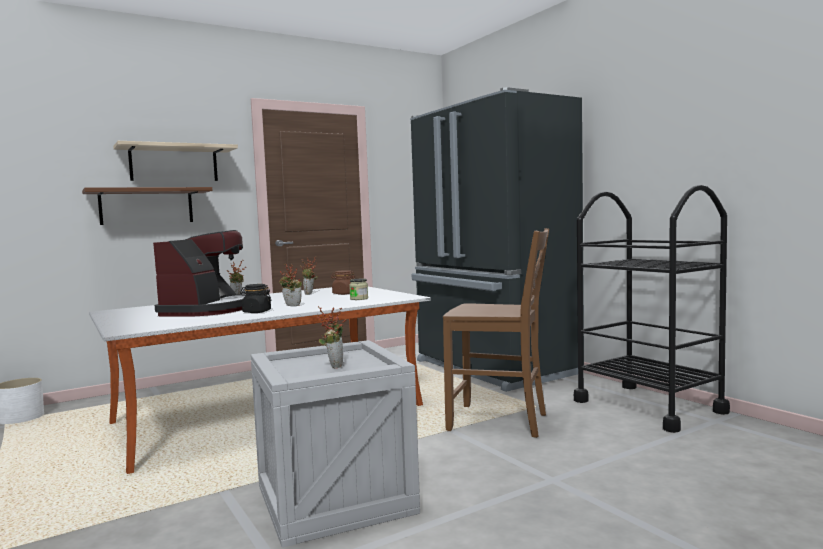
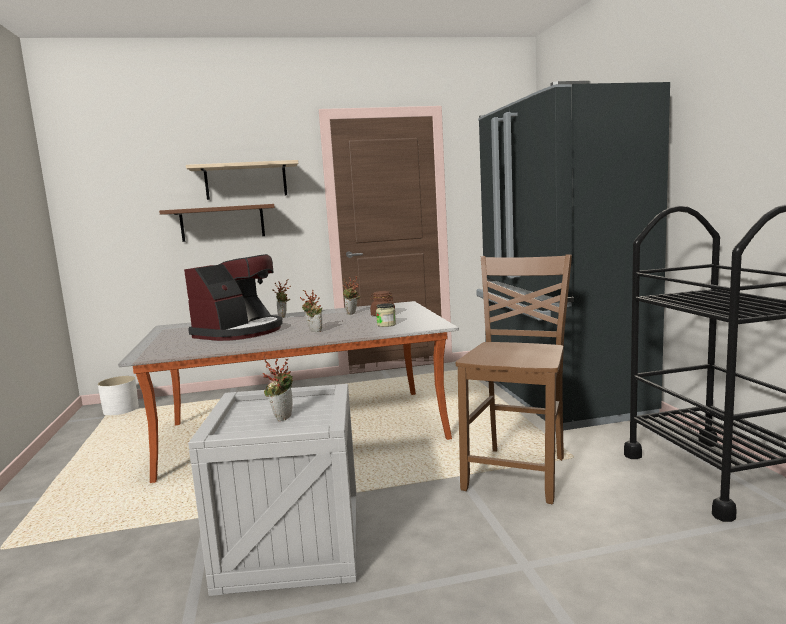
camera: 20 degrees right, 5 degrees up
black jar [240,284,272,313] -> none
brown chair [443,228,549,438] -> brown chair turned 105 degrees counterclockwise [456,254,572,504]

